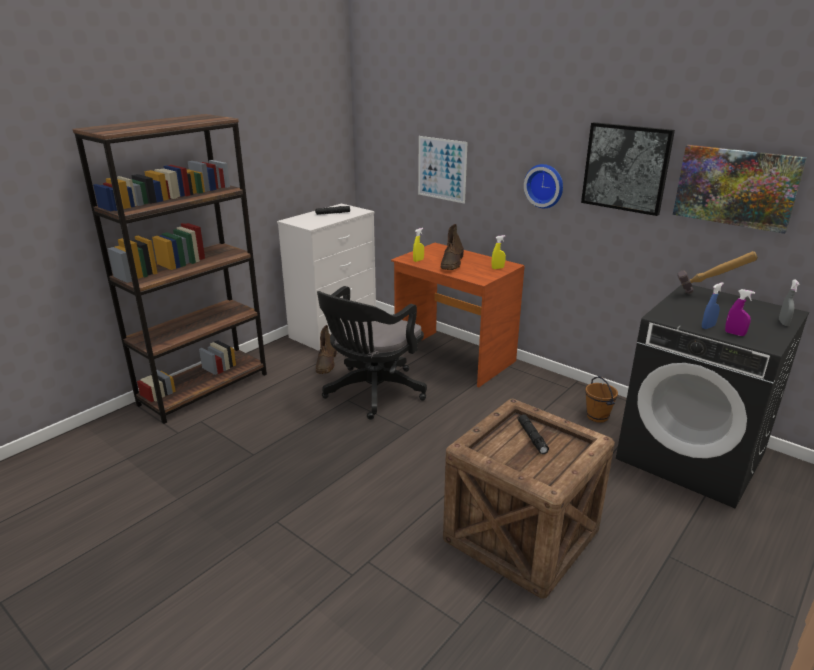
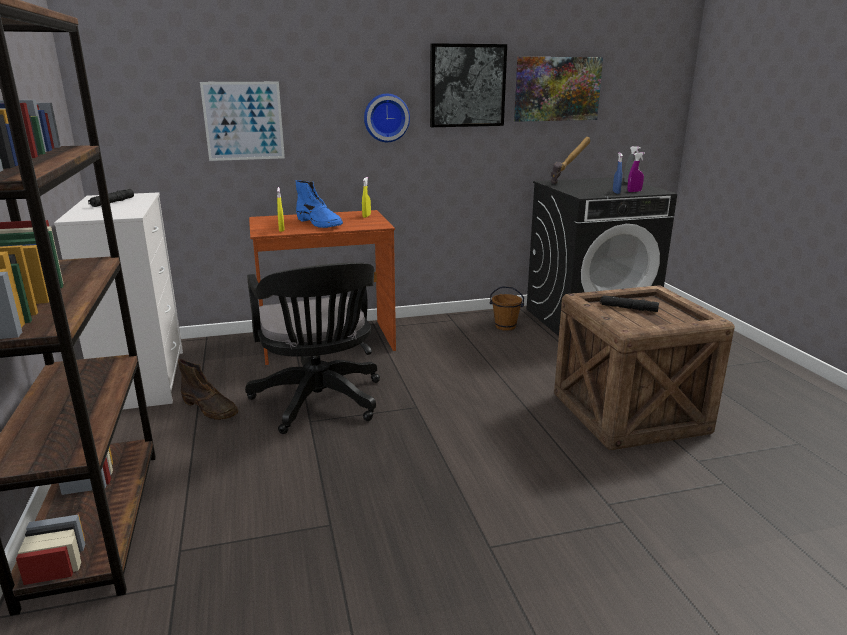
camera: 55 degrees left, 5 degrees down
brown boot [441,224,464,270] -> blue boot [296,180,343,228]

